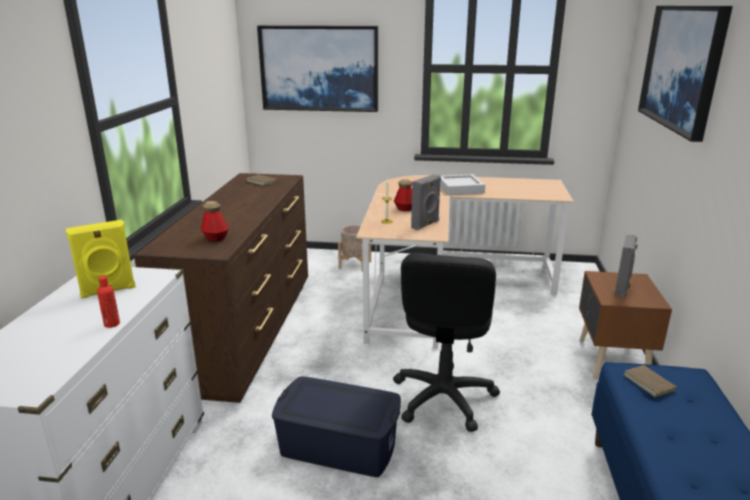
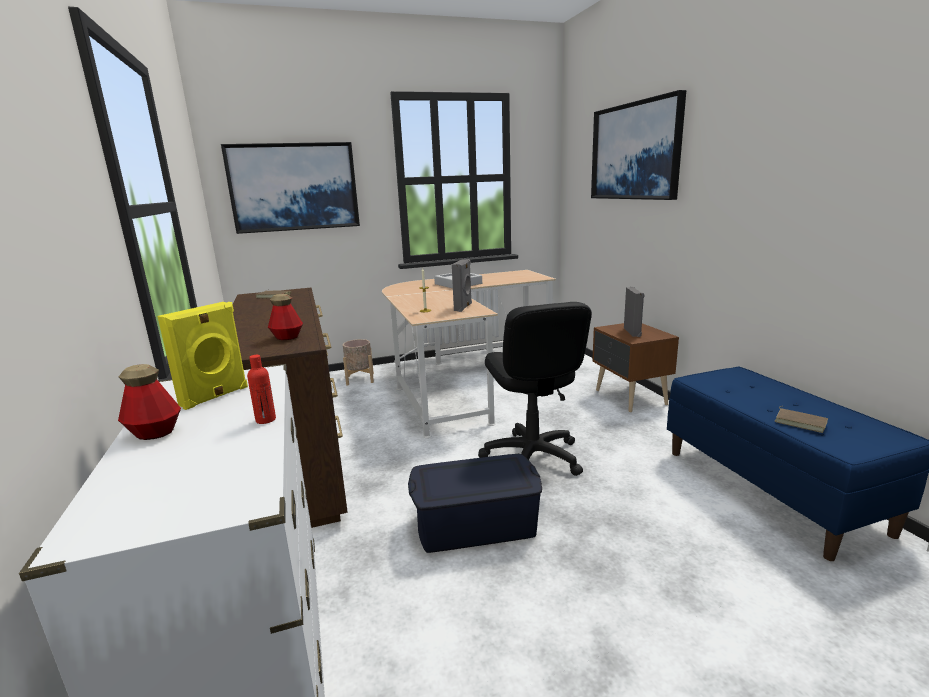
camera: 25 degrees left, 5 degrees down
bottle [394,179,412,211] -> bottle moved to [118,364,181,440]
brown book [623,363,677,397] -> brown book moved to [774,406,828,433]

